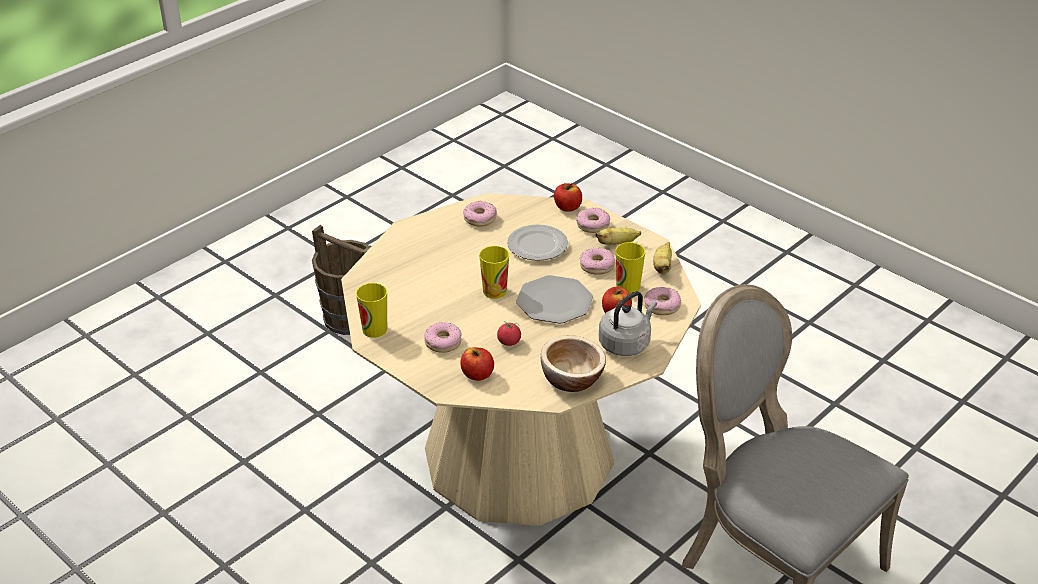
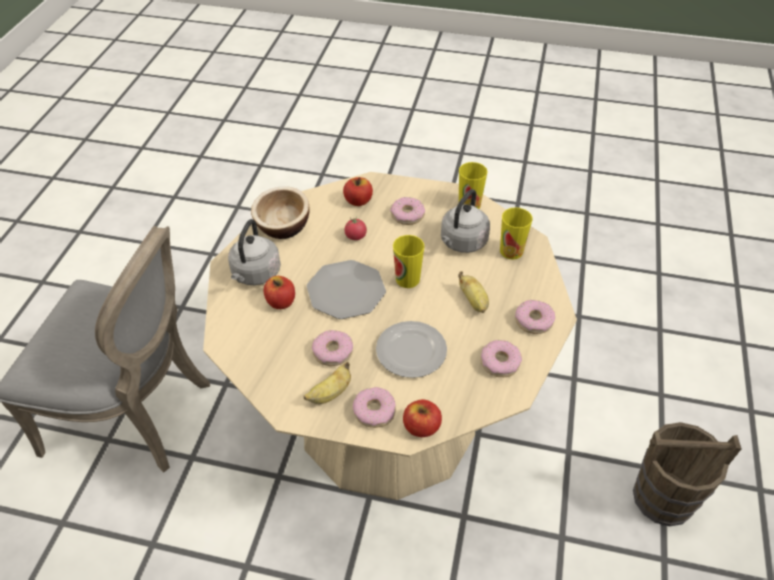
camera: 150 degrees right, 10 degrees up
cup [615,242,645,294] -> cup moved to [500,207,533,260]
donut [644,287,681,315] -> donut moved to [515,300,555,334]
banana [653,242,672,274] -> banana moved to [458,271,489,313]
none -> grey kettle [441,189,490,253]

